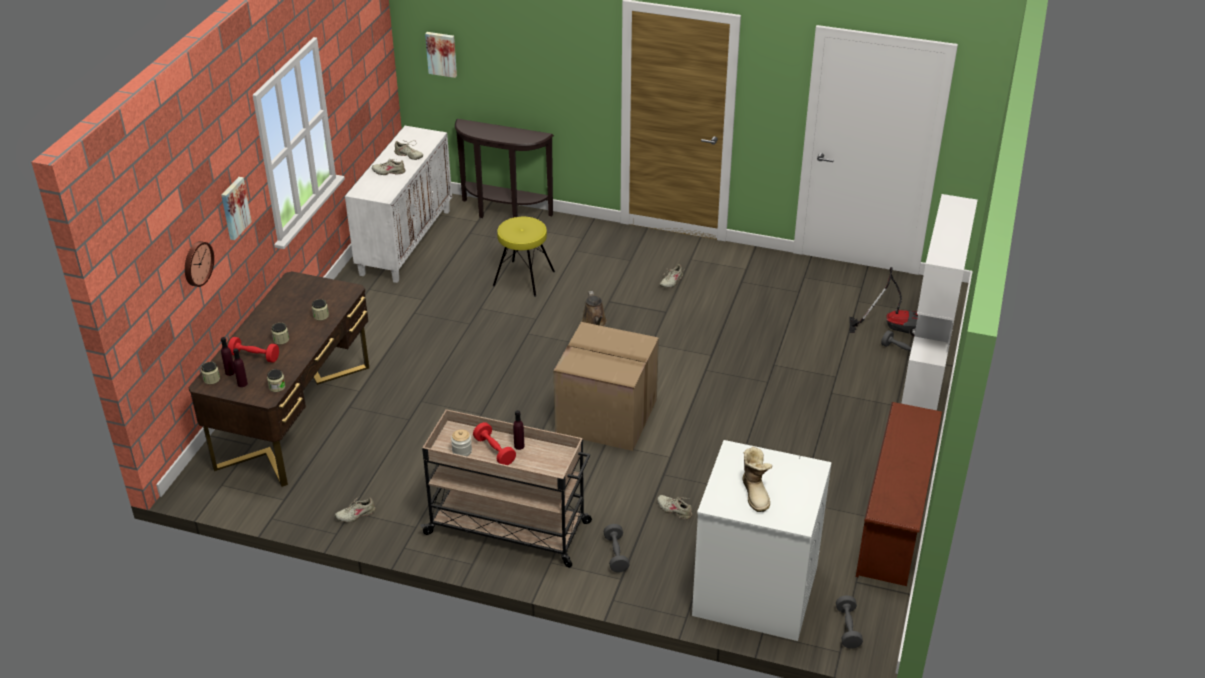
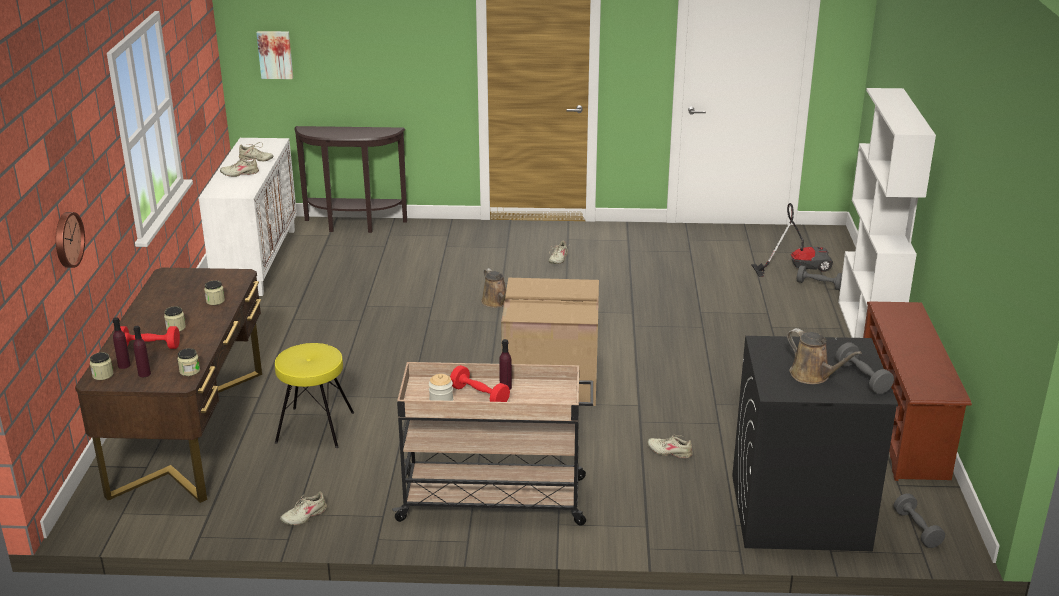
camera: 15 degrees left, 10 degrees down
picture [221,177,252,240] -> none
yellow stool [493,217,555,297] -> yellow stool moved to [275,343,354,448]
grey dumbbell [604,524,630,572] -> grey dumbbell moved to [835,342,894,394]
white washing machine [692,440,832,641] -> black washing machine [732,336,898,551]
boot [743,447,772,512] -> brown watering can [787,328,862,384]

